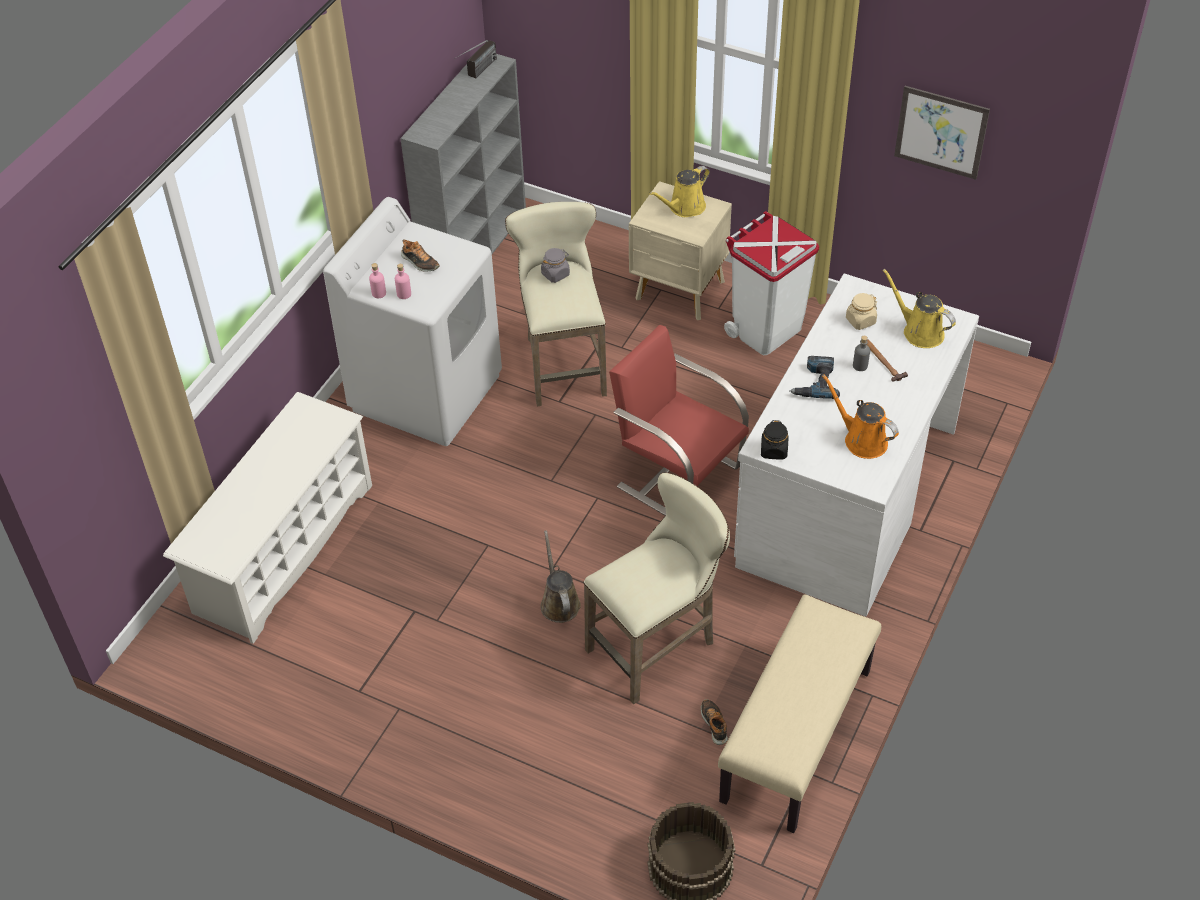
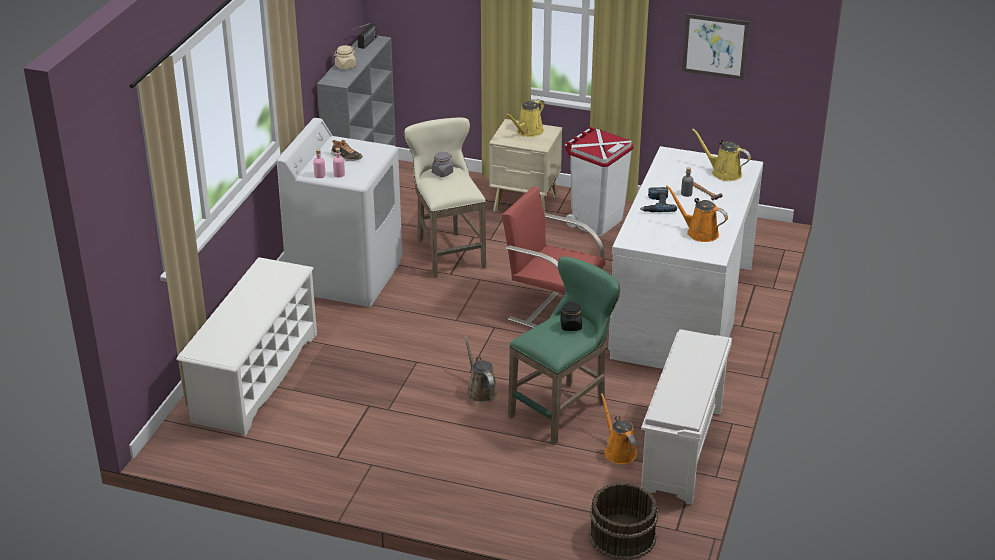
camera: 10 degrees left, 15 degrees down
beige stool [584,472,730,704] -> green stool [508,256,620,445]
shoe [701,699,728,745] -> orange watering can [601,393,637,464]
beige bench [718,594,881,833] -> white shoe rack [641,329,732,505]
black jar [761,420,788,459] -> black jar moved to [561,301,582,331]
beige jar [846,293,877,330] -> beige jar moved to [334,45,356,70]

